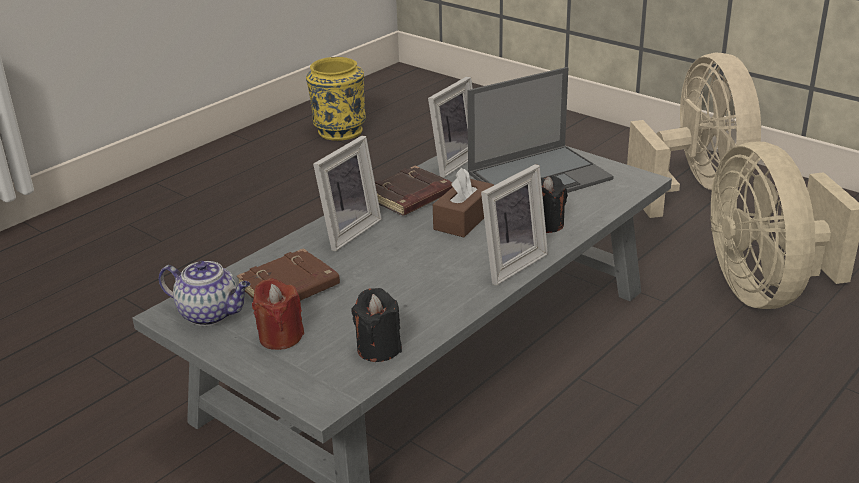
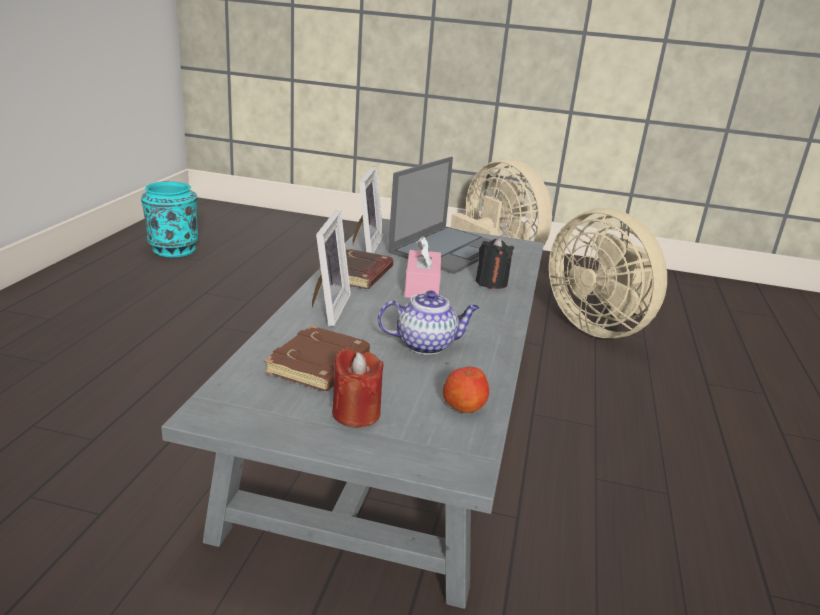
camera: 30 degrees left, 5 degrees down
teapot [159,261,251,326] -> teapot moved to [378,290,480,355]
yellow vase [306,57,366,141] -> turquoise vase [141,181,199,257]
black candle [352,288,402,362] -> apple [443,366,489,413]
brown tissue box [433,168,494,237] -> pink tissue box [404,236,441,298]
picture frame [481,164,548,285] -> none

